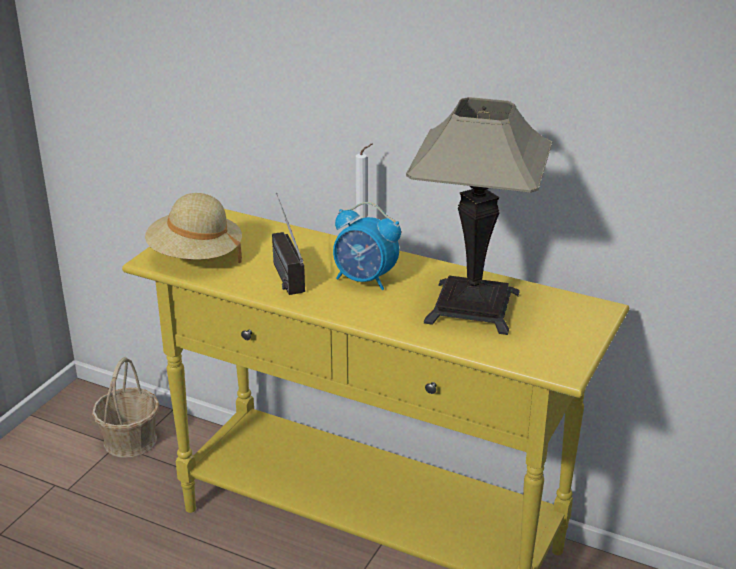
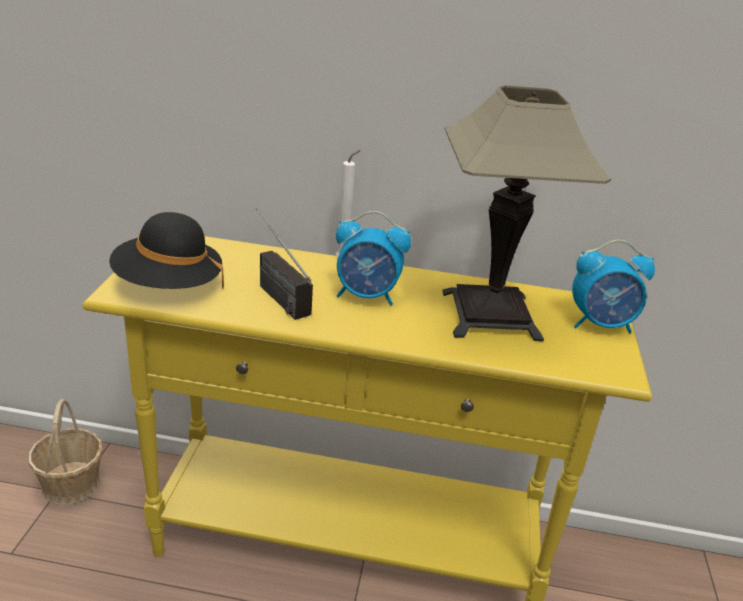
camera: 20 degrees left, 0 degrees up
beige hat [145,193,242,263] -> black hat [109,212,224,289]
none -> alarm clock [572,240,655,333]

